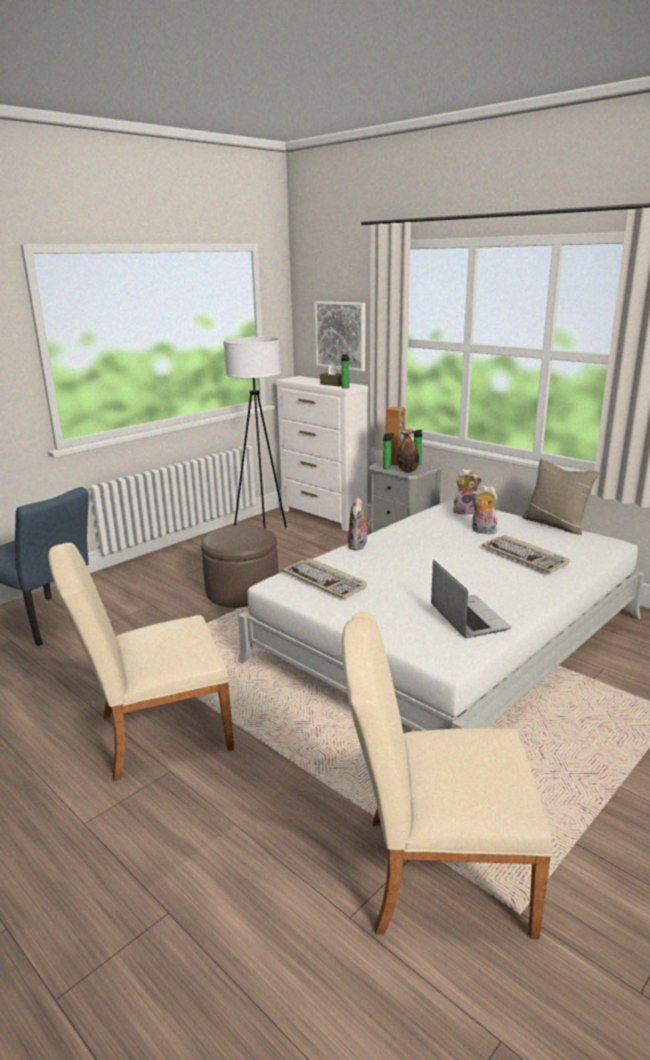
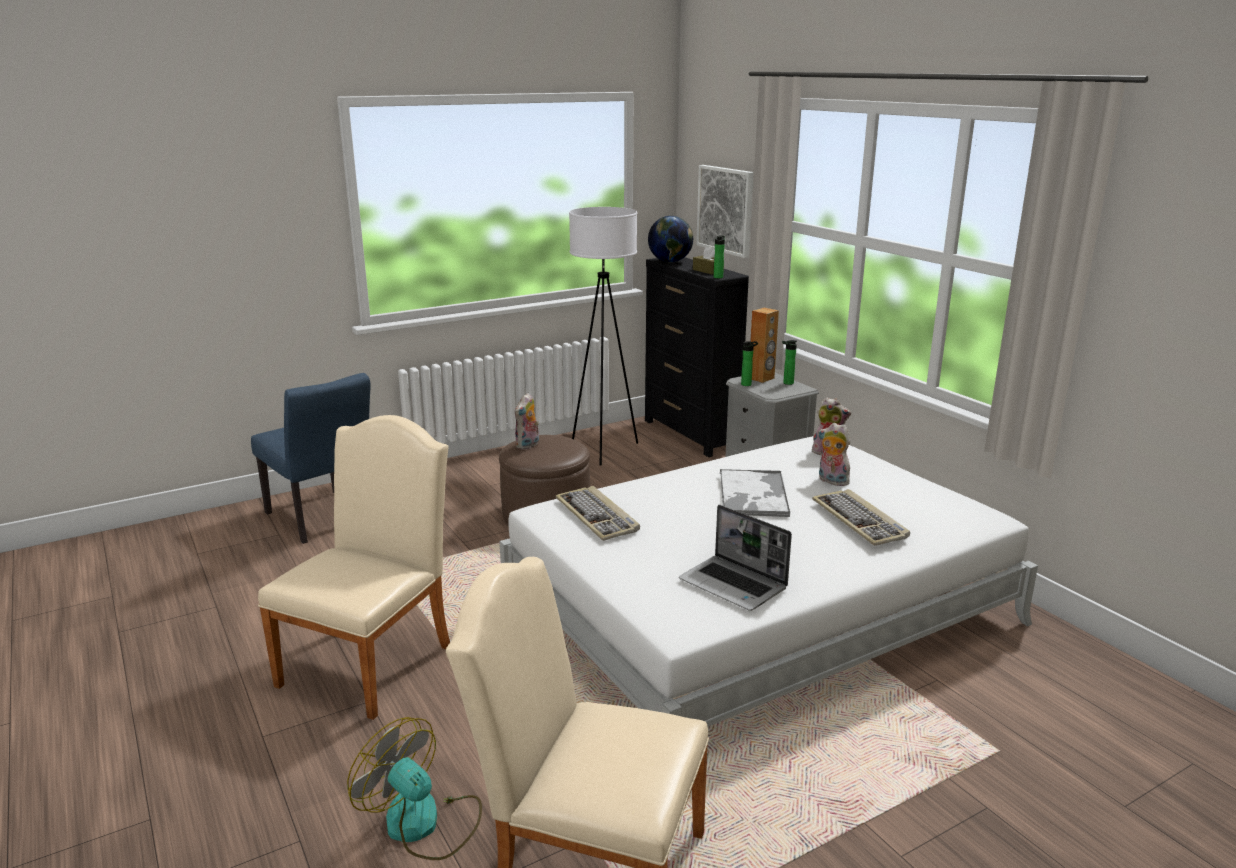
camera: 15 degrees right, 0 degrees up
beige chair [48,543,234,782] -> beige chair turned 120 degrees clockwise [258,415,450,720]
white dresser [276,376,368,531] -> black dresser [645,257,749,457]
plush toy [347,497,370,551] -> plush toy moved to [515,393,539,450]
bottle [397,429,419,472] -> none
laptop [431,560,511,638] -> laptop turned 135 degrees clockwise [679,505,792,611]
beige pillow [522,459,600,535] -> none
none -> fan [347,717,482,860]
none -> globe [648,216,693,262]
none -> tray [720,469,791,517]

